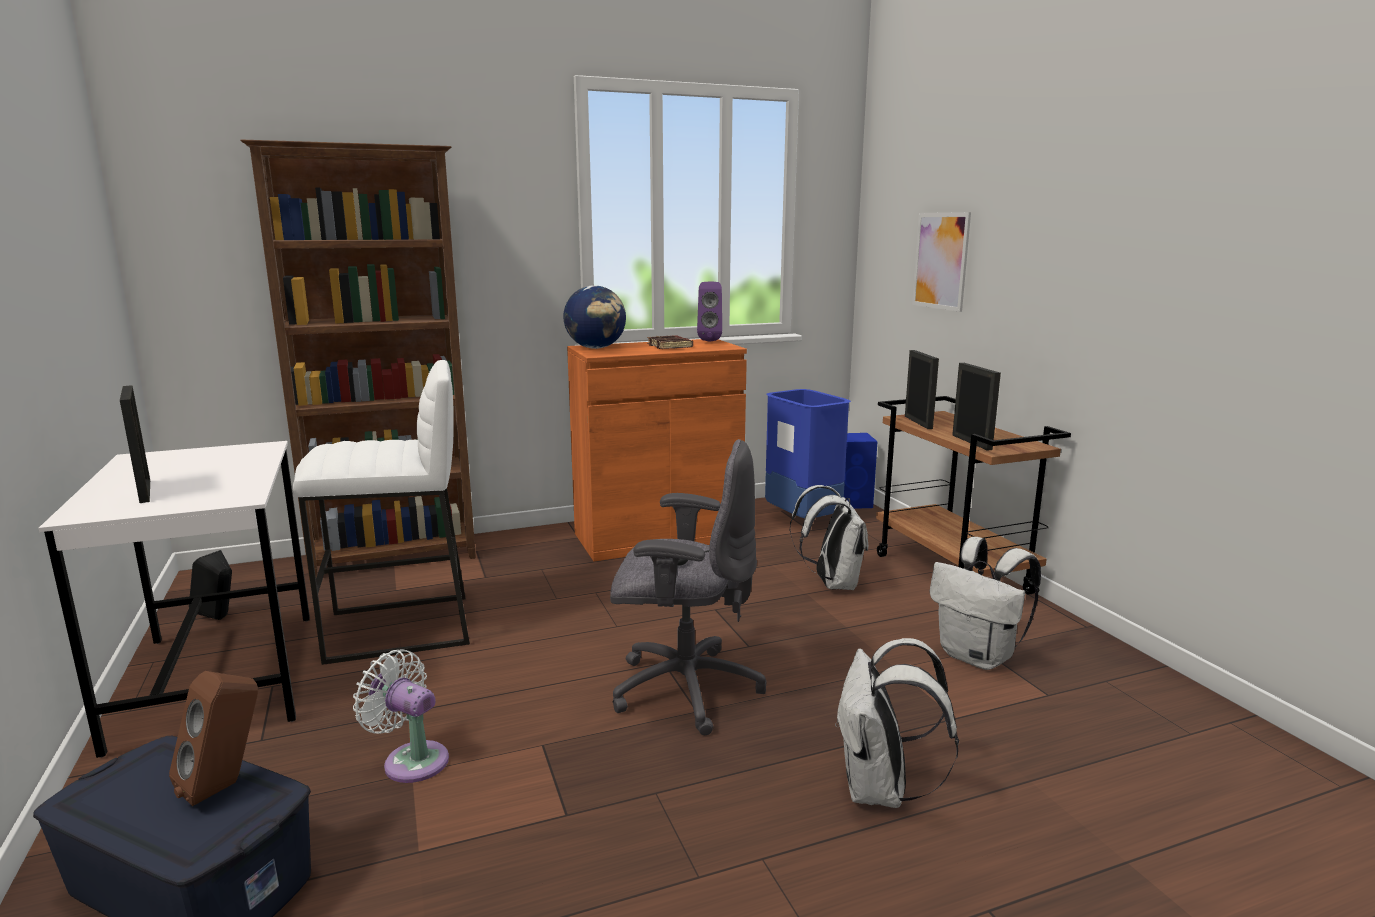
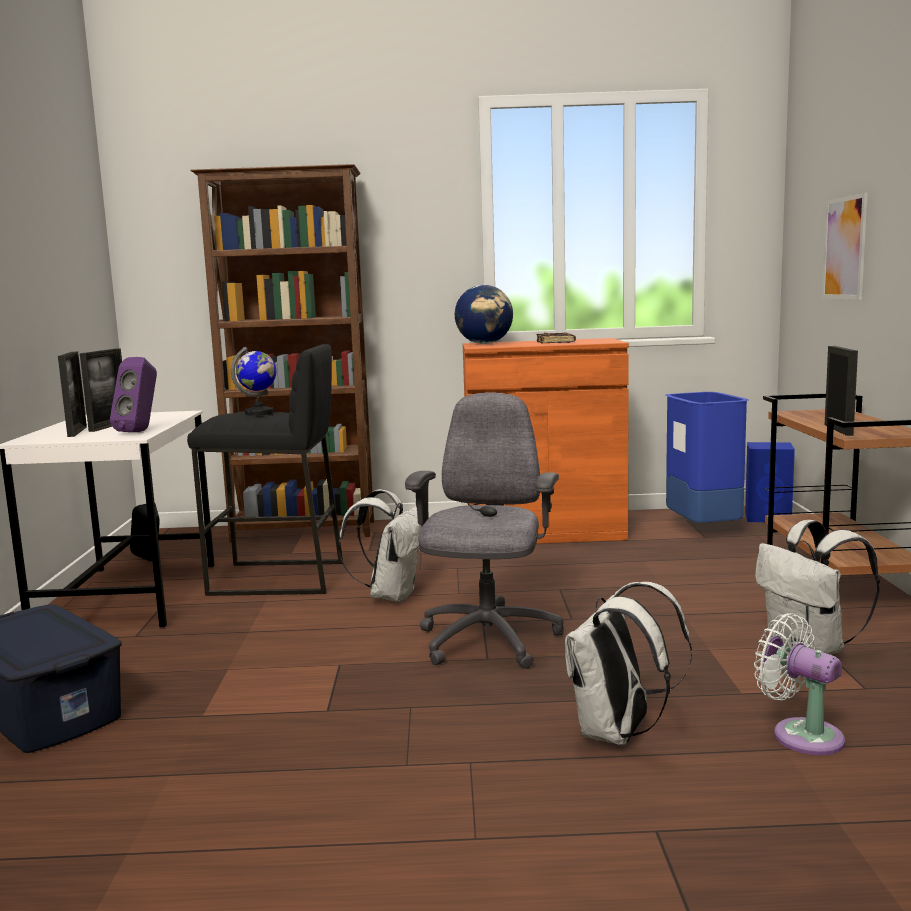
camera: 20 degrees right, 5 degrees down
brown speaker [169,671,258,806] -> none
white stool [293,360,470,665] -> black stool [187,344,343,596]
white fan [353,649,449,783] -> white fan moved to [754,613,845,755]
grey office chair [610,439,767,735] -> grey office chair turned 105 degrees counterclockwise [405,393,564,669]
purple speaker [697,282,722,341] -> purple speaker moved to [110,357,157,432]
white backpack [790,485,868,590] -> white backpack moved to [339,489,421,602]
picture frame [905,350,939,429] -> picture frame moved to [80,348,122,432]
none -> globe [231,347,277,416]

